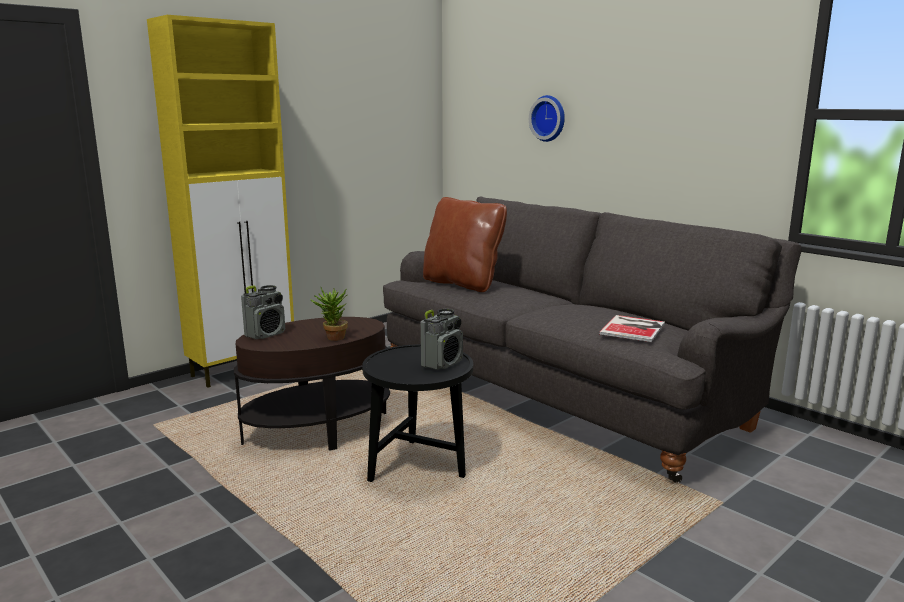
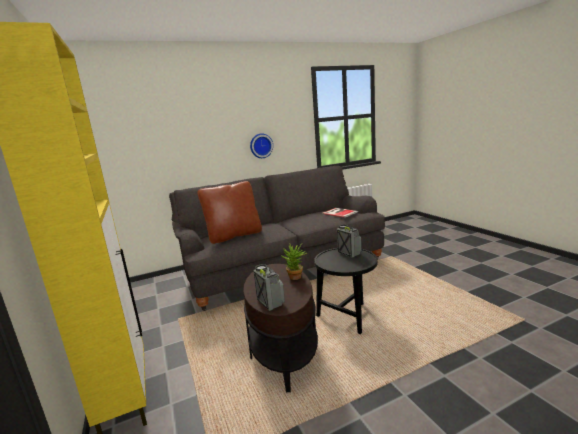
camera: 70 degrees left, 0 degrees up
wall clock [529,95,565,142] -> wall clock moved to [250,133,273,158]

